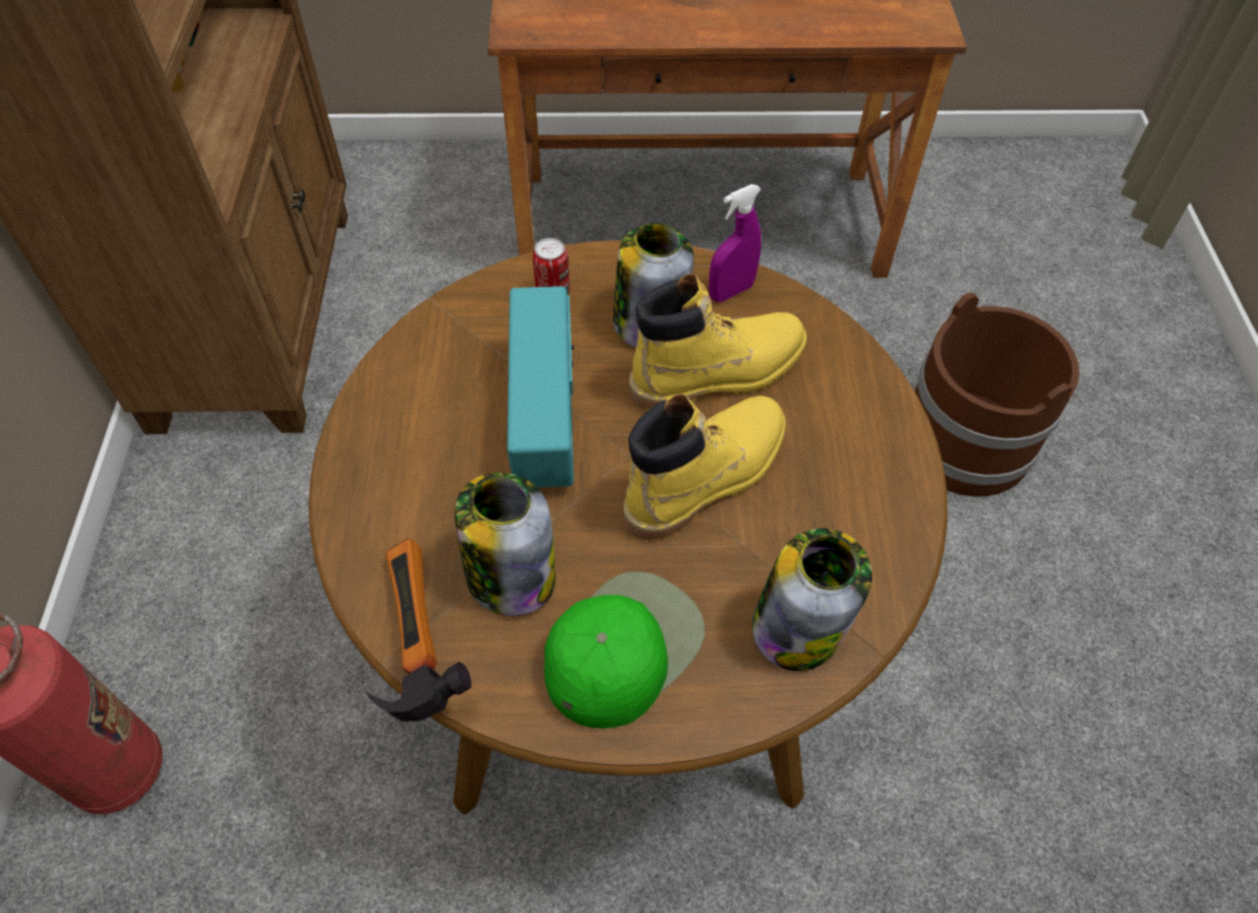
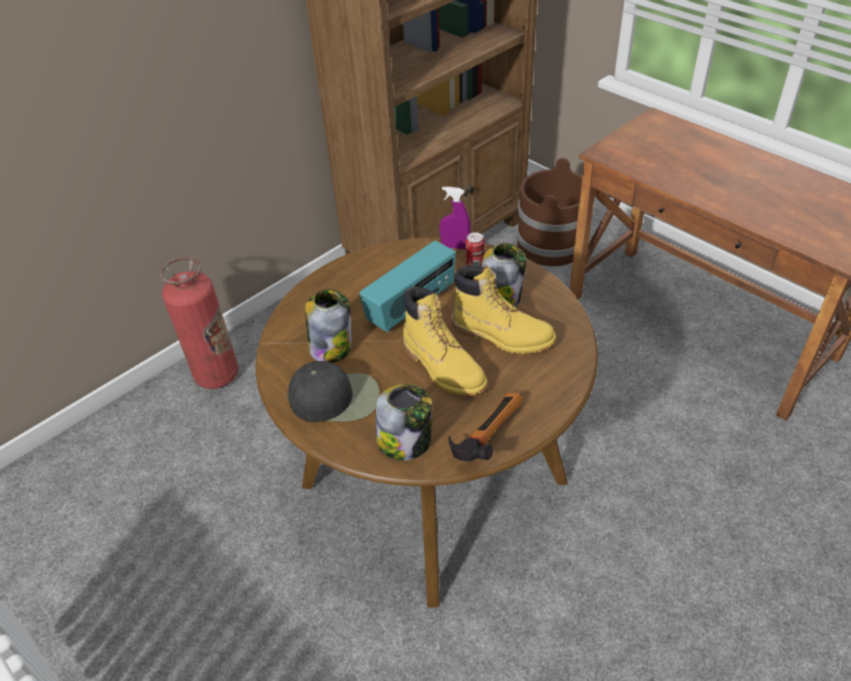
camera: 50 degrees right, 10 degrees down
hammer [366,539,471,721] -> hammer moved to [448,393,523,462]
green cap [544,572,705,729] -> black cap [287,361,379,422]
yellow boot [623,394,786,541] -> yellow boot turned 45 degrees clockwise [403,286,487,396]
purple spray bottle [709,184,761,302] -> purple spray bottle moved to [439,186,471,250]
brown bucket [914,292,1080,497] -> brown bucket moved to [517,158,582,266]

